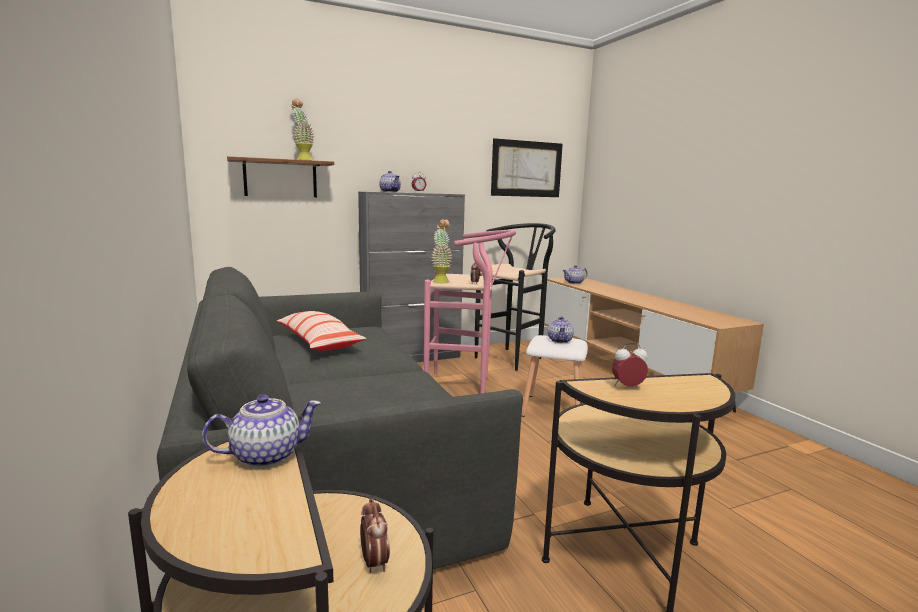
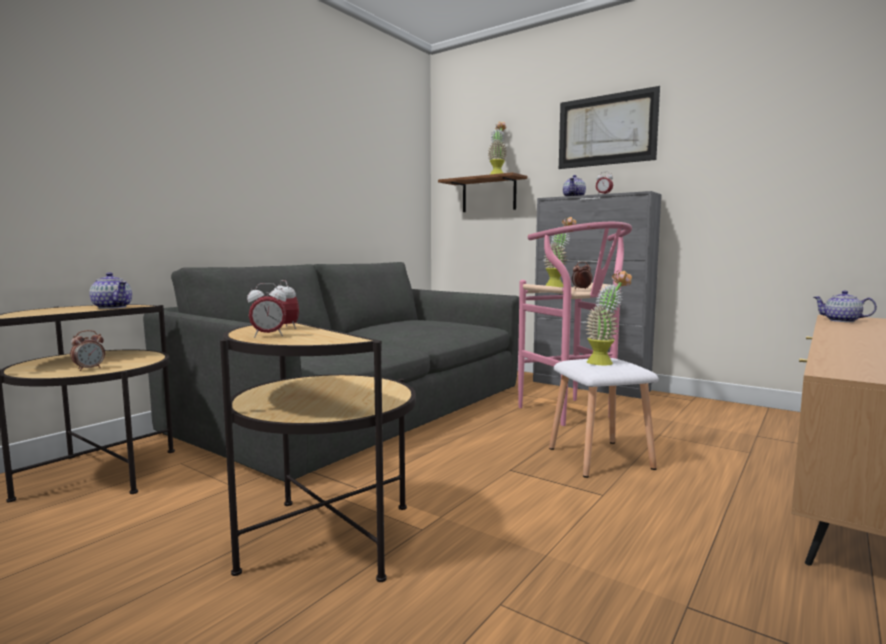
camera: 60 degrees right, 5 degrees down
pillow [277,311,367,351] -> none
black stool [475,223,556,371] -> none
picture [491,138,563,197] -> picture moved to [559,86,660,169]
teapot [547,316,574,343] -> potted plant [585,270,632,366]
none -> alarm clock [247,283,286,338]

